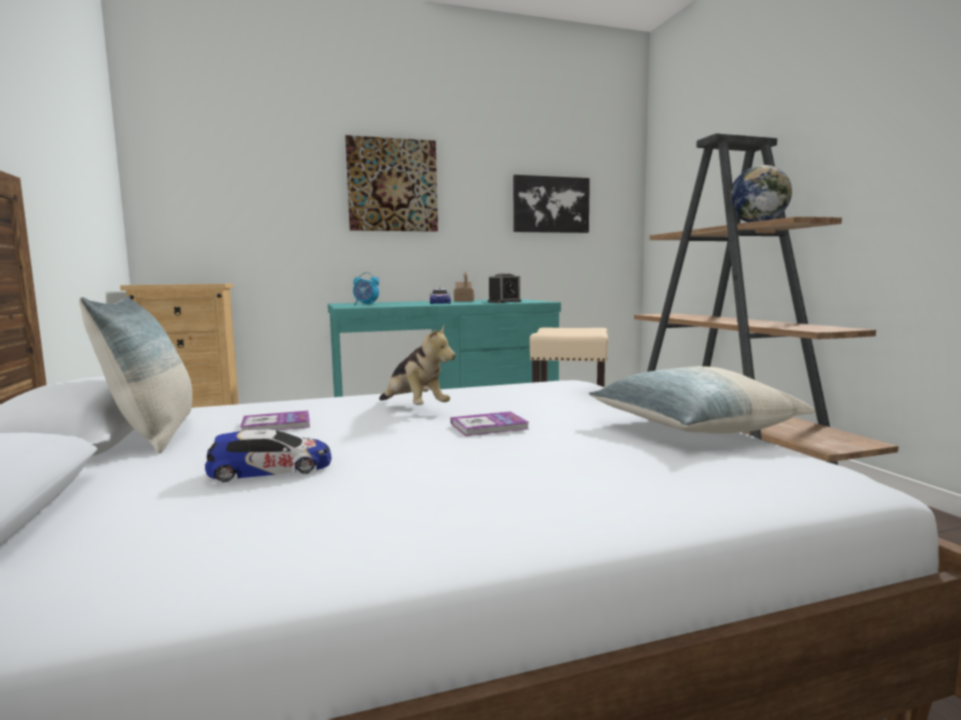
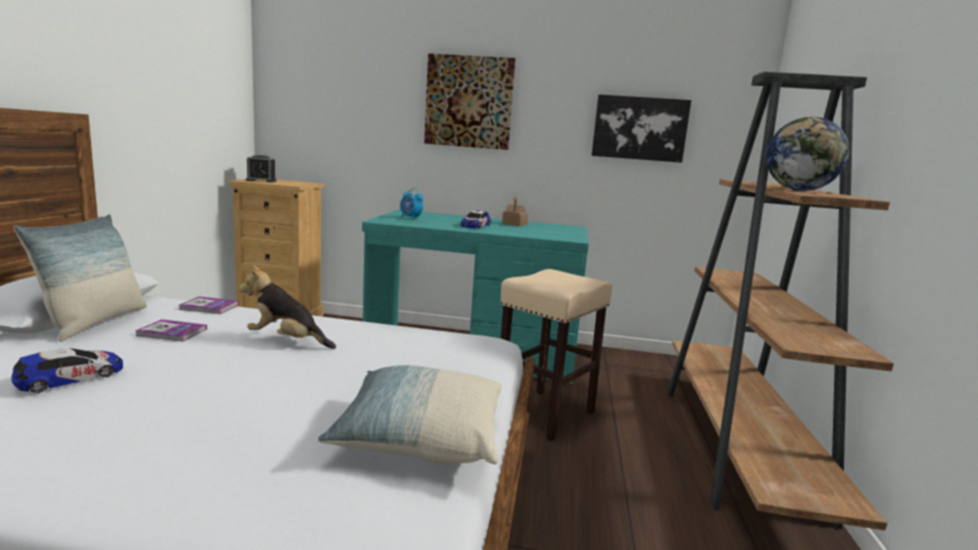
camera: 25 degrees right, 5 degrees up
toy car [205,429,332,482] -> toy car turned 60 degrees counterclockwise [11,348,123,393]
plush toy [379,325,456,405] -> plush toy turned 120 degrees clockwise [239,265,336,349]
book [451,411,529,436] -> book moved to [178,297,239,314]
alarm clock [488,273,521,303] -> alarm clock moved to [246,155,276,182]

